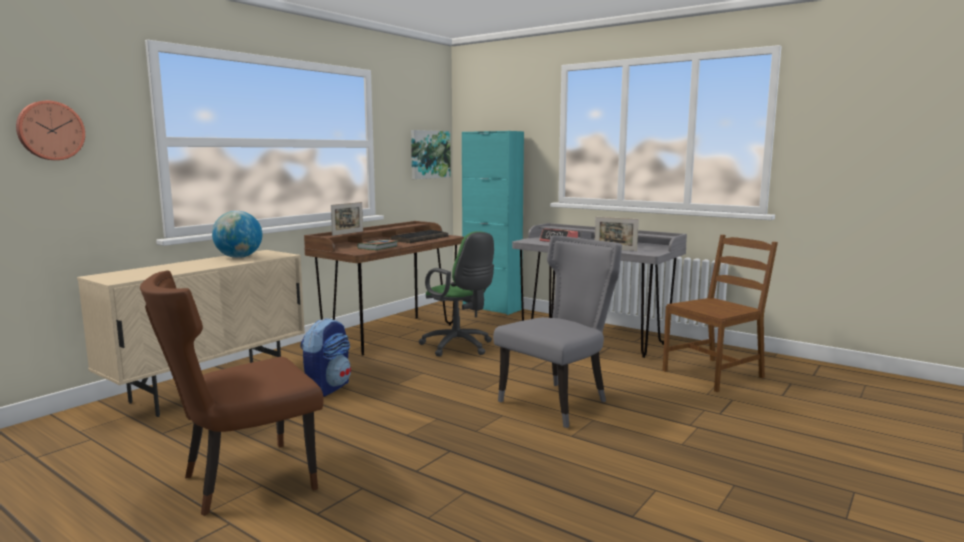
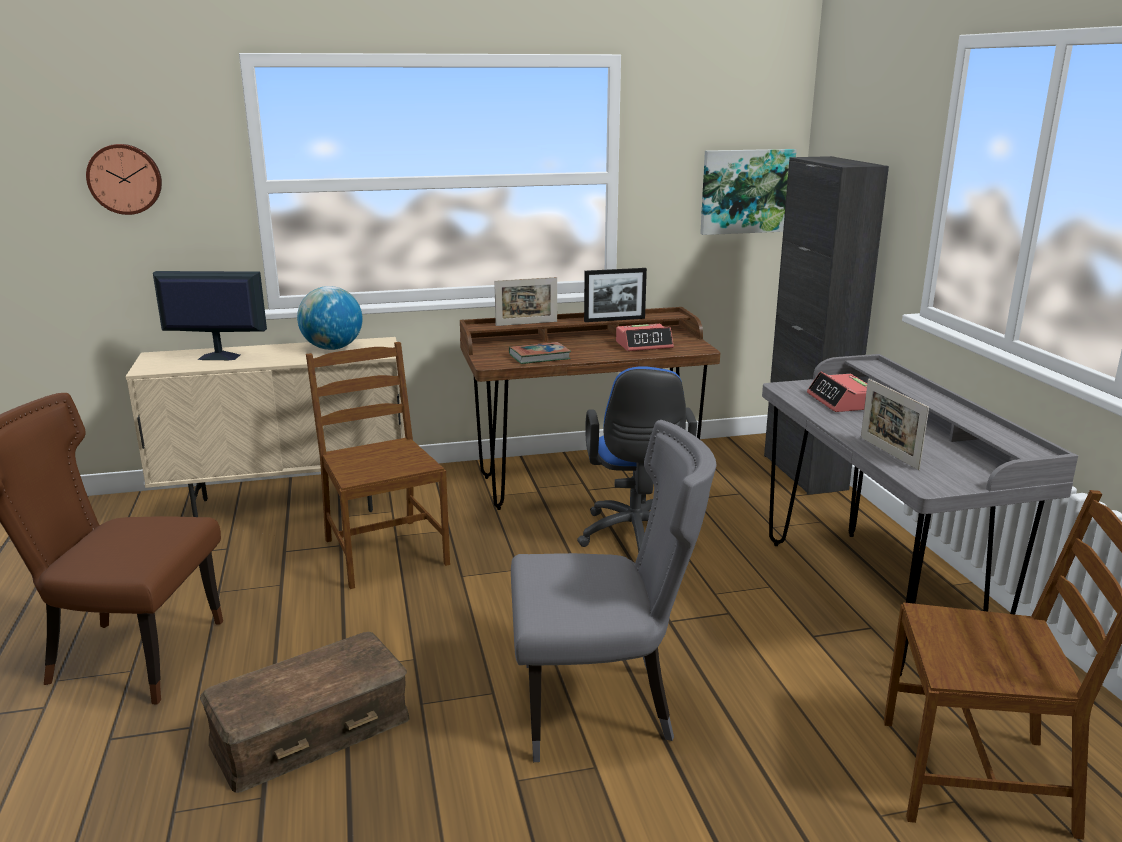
camera: 40 degrees right, 10 degrees up
backpack [300,318,351,397] -> brown chair [306,342,450,589]
keyboard [391,230,449,243] -> alarm clock [616,324,674,351]
green office chair [419,231,494,357] -> blue office chair [577,366,697,553]
turquoise cabinet [462,131,524,315] -> black cabinet [764,156,889,495]
none -> monitor [153,271,267,360]
none -> brown storage box [200,632,410,793]
none -> picture frame [584,268,647,322]

